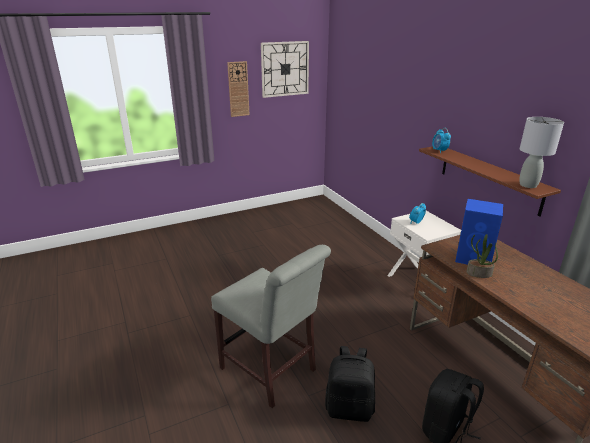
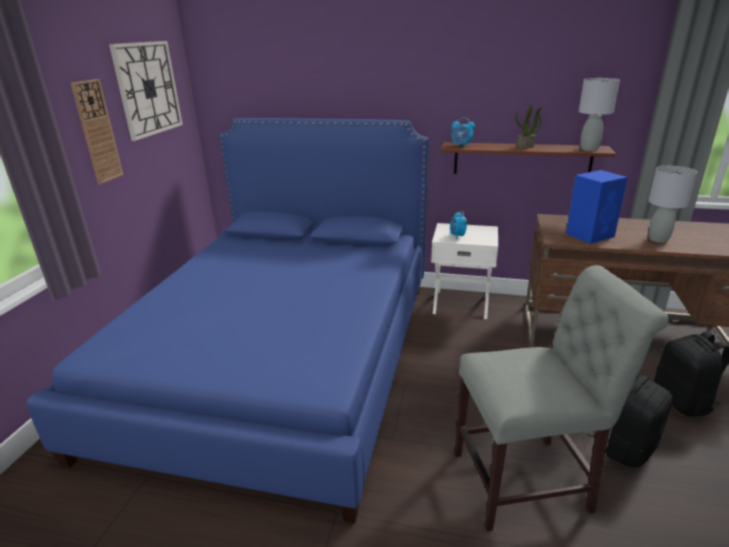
camera: 50 degrees left, 0 degrees up
potted plant [466,234,498,278] -> potted plant moved to [515,103,542,149]
none -> blue bed [26,118,429,524]
none -> grey table lamp [648,166,698,243]

